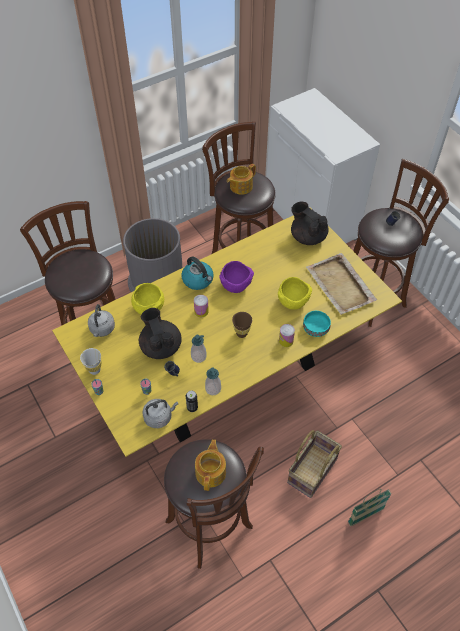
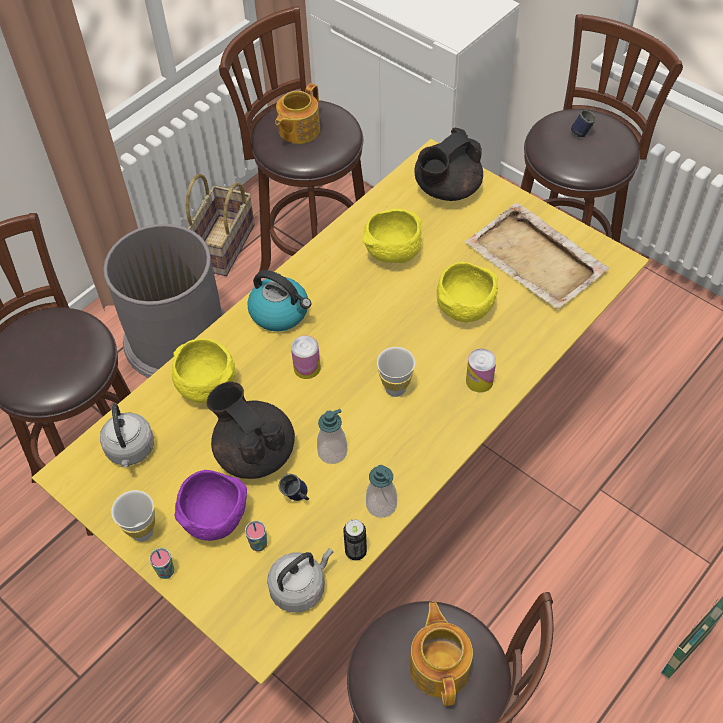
camera: 15 degrees left, 0 degrees up
purple bowl [219,261,254,293] -> purple bowl moved to [174,470,247,541]
brown cup [232,312,252,338] -> white cup [377,347,415,397]
basket [287,430,342,498] -> basket moved to [186,174,255,276]
black teapot [291,201,329,245] -> black teapot turned 75 degrees counterclockwise [415,128,483,201]
turquoise bowl [303,311,331,337] -> none
none -> yellow bowl [362,209,421,263]

